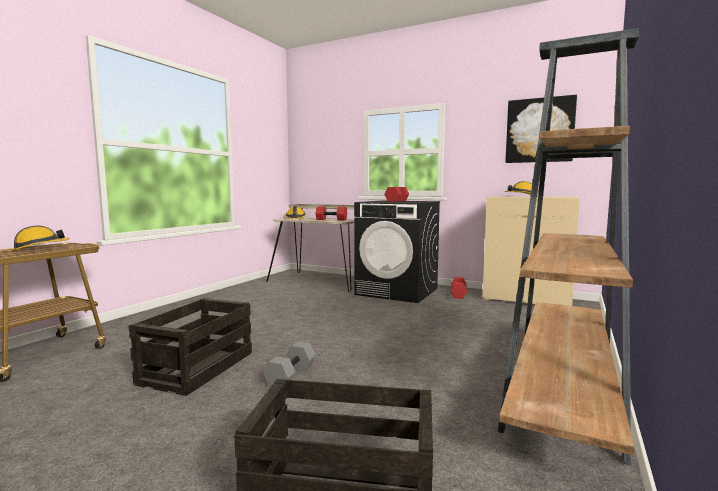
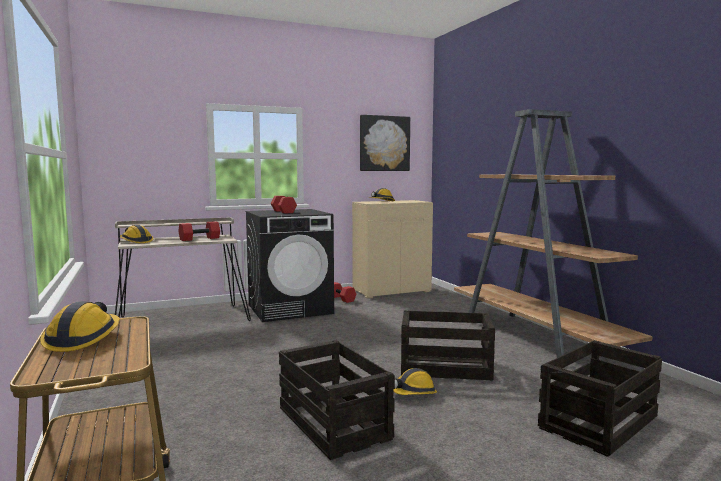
camera: 50 degrees left, 0 degrees up
grey dumbbell [263,341,316,387] -> hard hat [393,368,437,395]
none -> crate [401,310,495,380]

